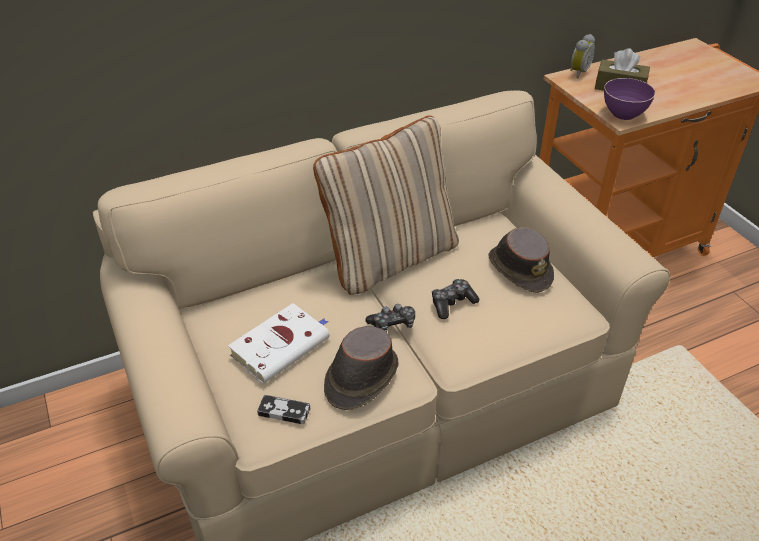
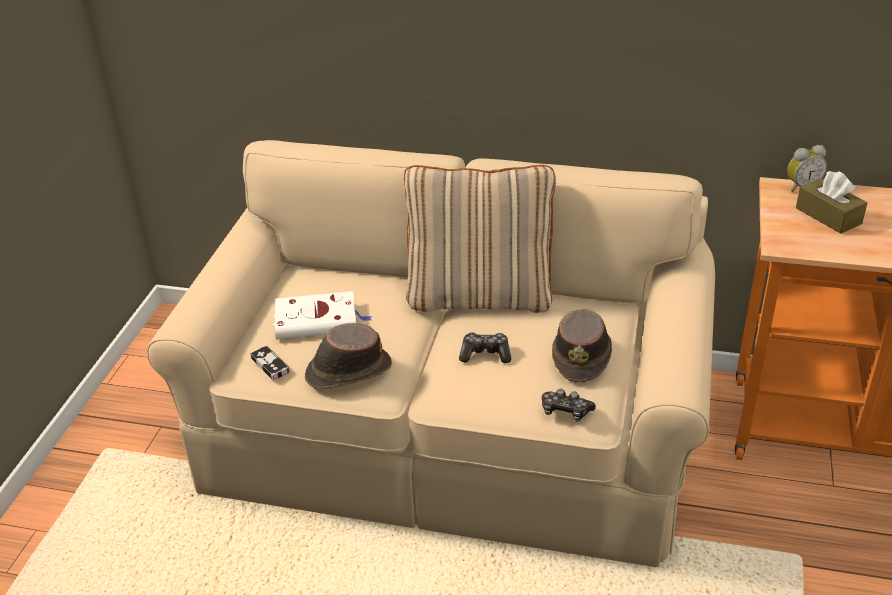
camera: 40 degrees right, 5 degrees down
game controller [366,304,415,332] -> game controller moved to [542,389,596,422]
purple bowl [604,78,656,120] -> none

